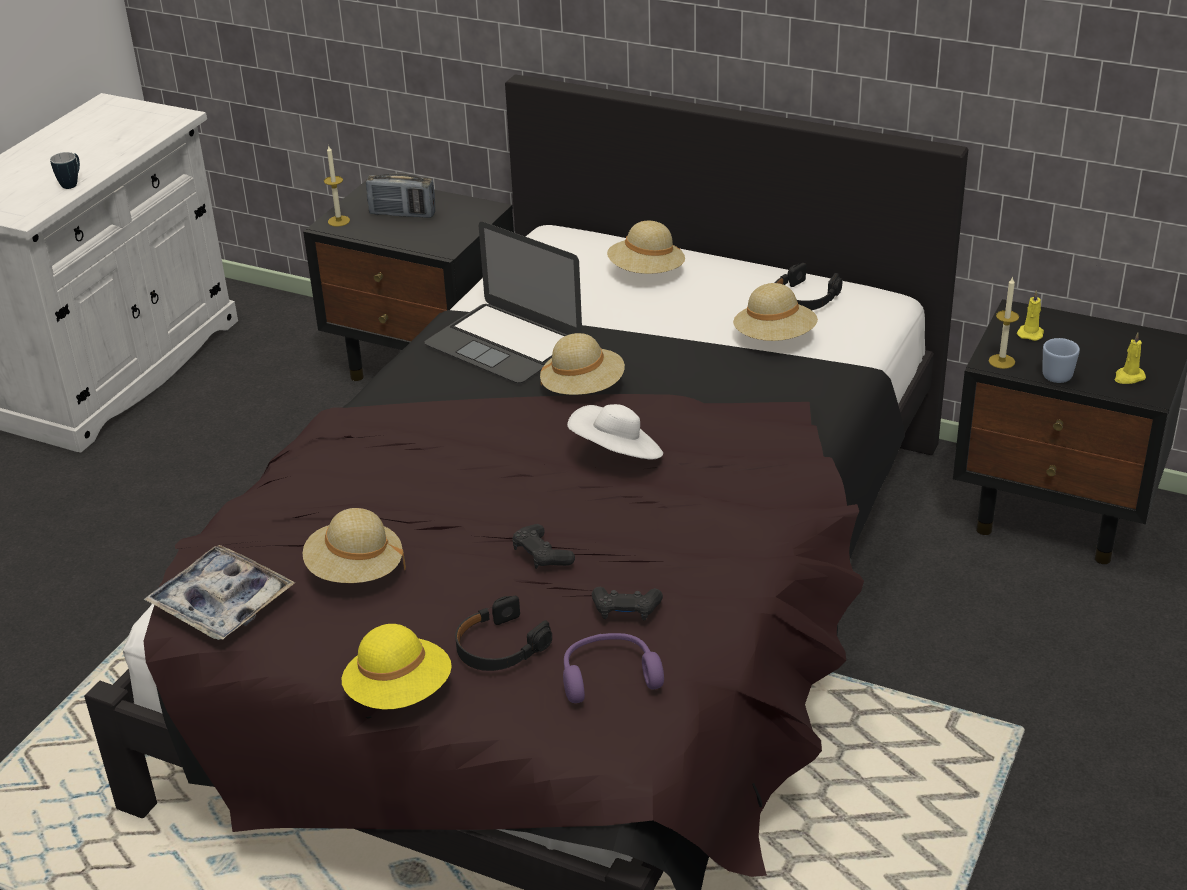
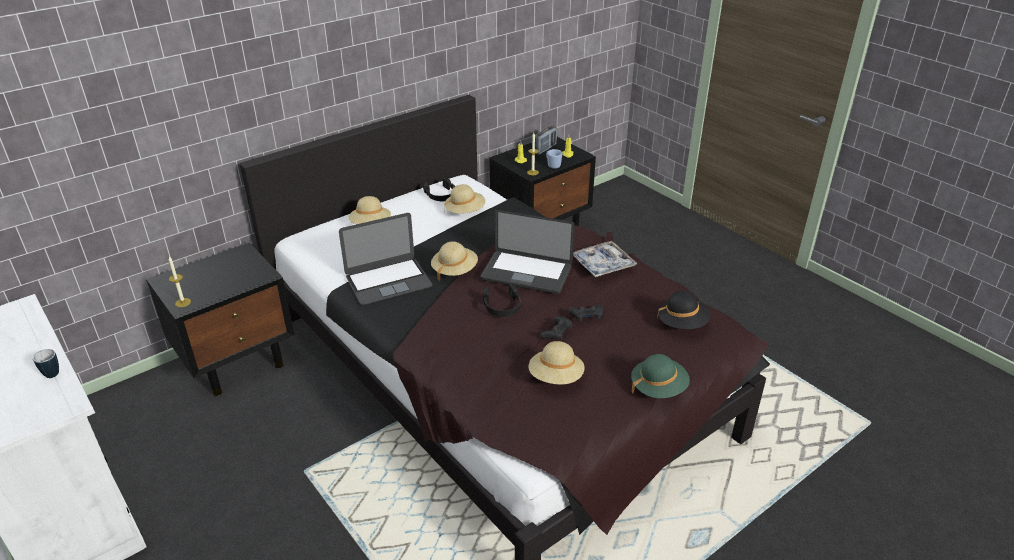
camera: 65 degrees left, 0 degrees up
tray [143,545,295,640] -> tray moved to [573,241,637,277]
yellow hat [342,624,452,709] -> green hat [631,354,690,398]
radio [366,173,436,218] -> radio moved to [535,126,557,155]
black headphones [455,596,552,671] -> black headphones moved to [483,283,522,317]
purple headphones [563,633,664,703] -> black hat [657,291,711,329]
white hat [567,404,663,460] -> laptop [480,210,575,294]
black game controller [592,586,663,620] -> black game controller moved to [540,316,572,340]

